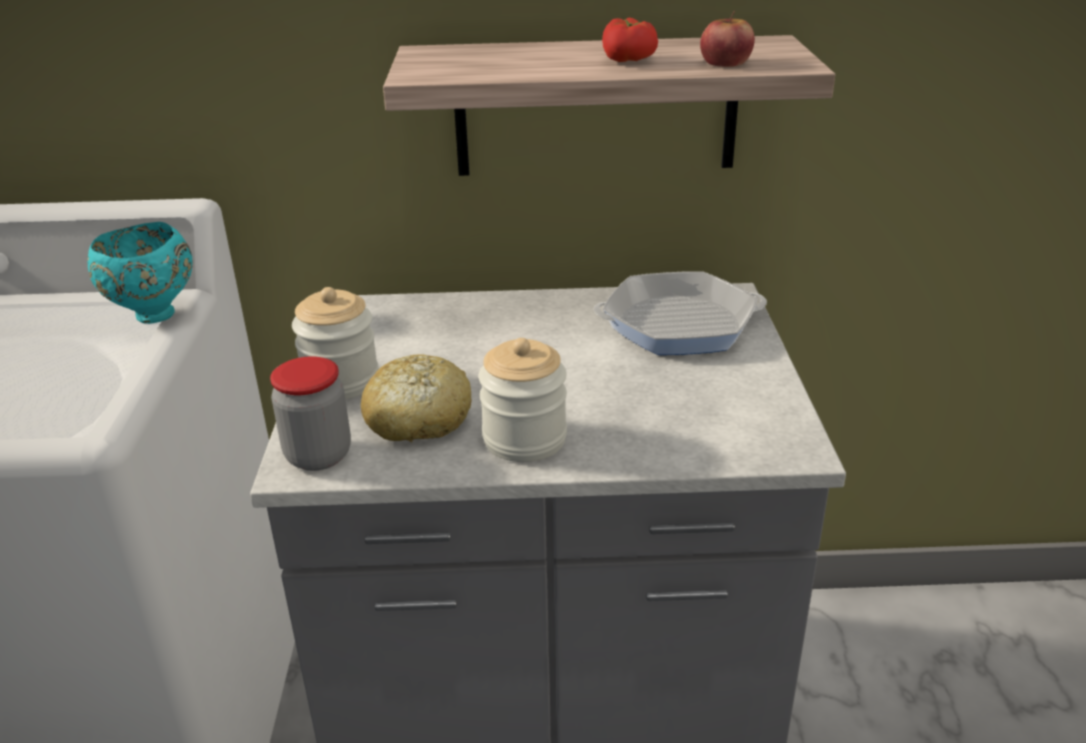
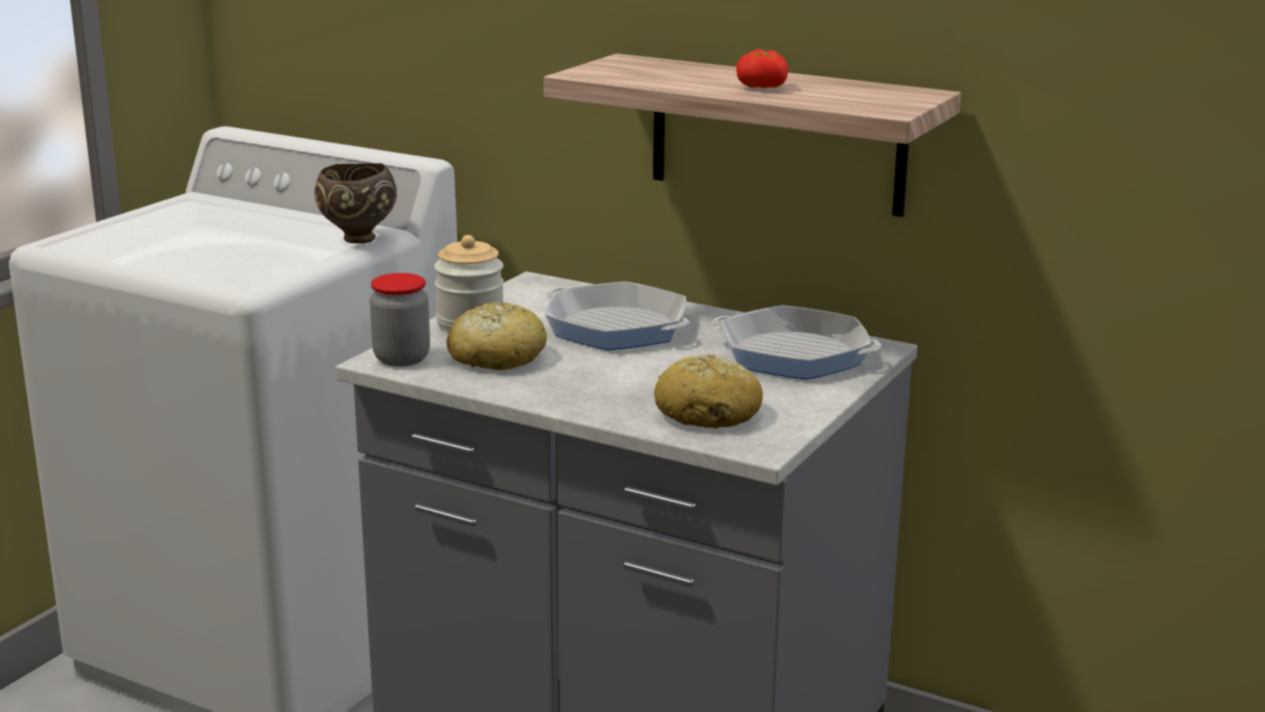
camera: 30 degrees right, 10 degrees down
turquoise bowl [87,222,193,324] -> brown bowl [314,163,397,244]
jar [478,338,567,462] -> none
apple [700,11,755,67] -> none
none -> frying pan [545,281,690,350]
none -> bread [654,354,763,429]

